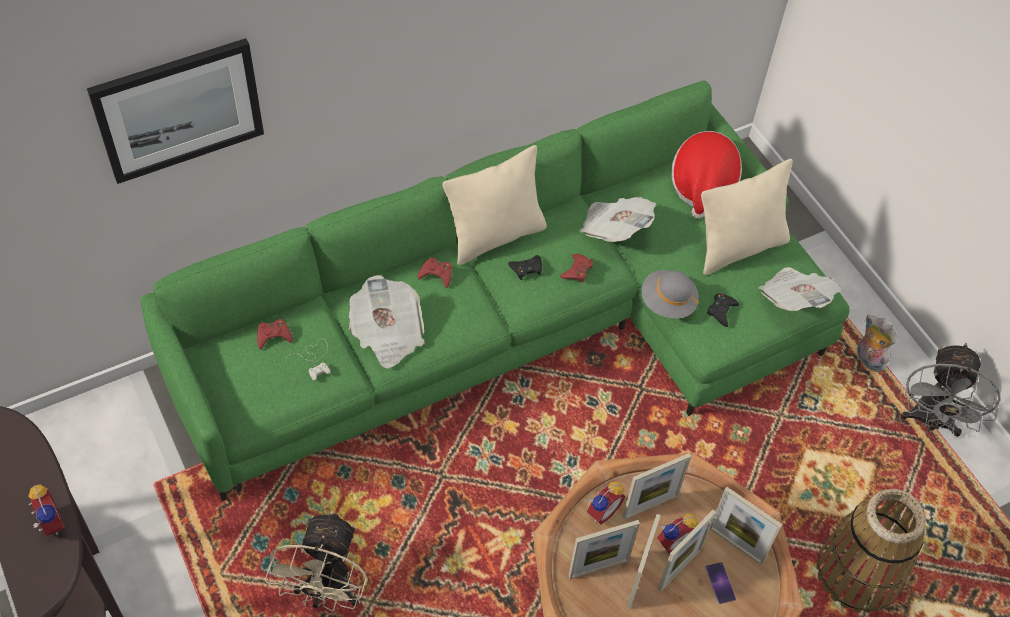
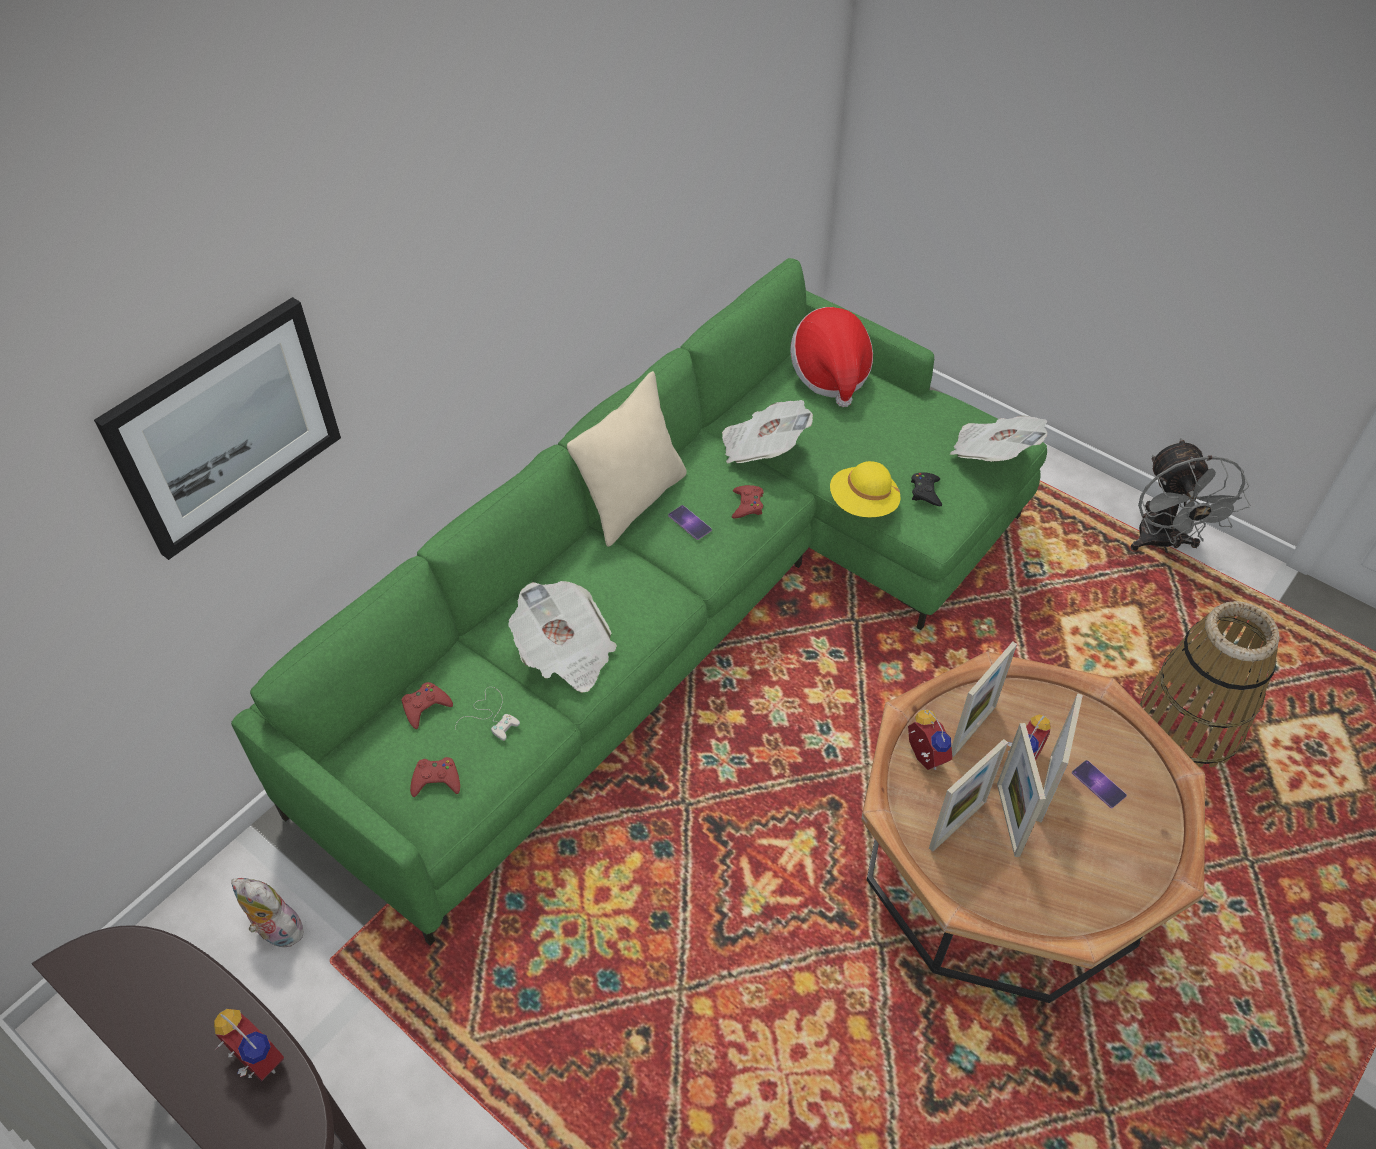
camera: 20 degrees left, 5 degrees down
beige fan [265,511,368,611] -> none
red game controller [417,258,452,288] -> red game controller moved to [410,757,460,797]
black game controller [508,255,542,280] -> phone [668,505,712,540]
alarm clock [587,481,625,525] -> alarm clock turned 45 degrees counterclockwise [908,710,952,770]
grey hat [642,270,699,318] -> yellow hat [830,461,901,517]
beige pillow [701,159,793,275] -> none
picture frame [710,487,782,565] -> none
plush toy [857,315,897,372] -> plush toy moved to [231,878,307,947]

